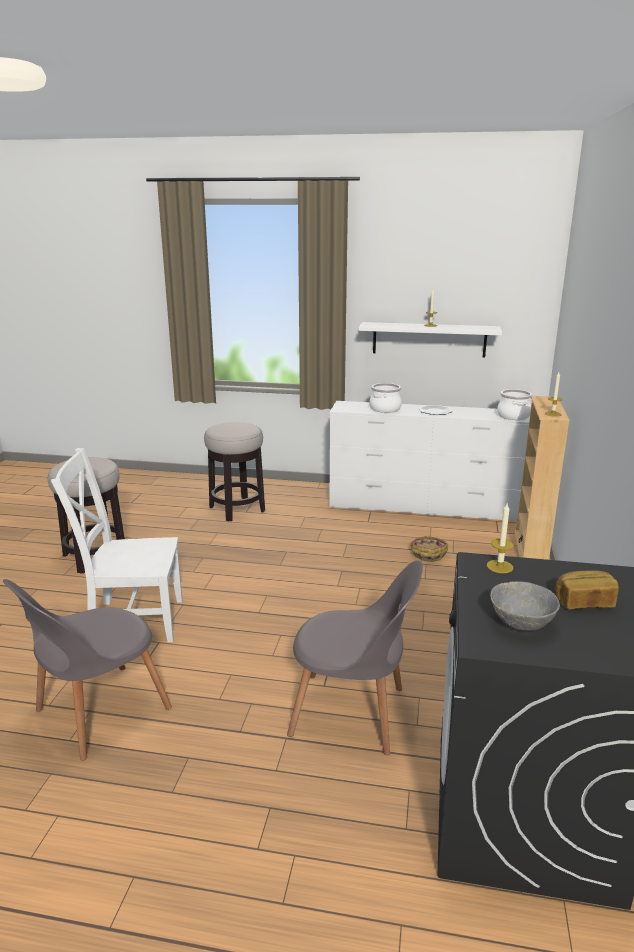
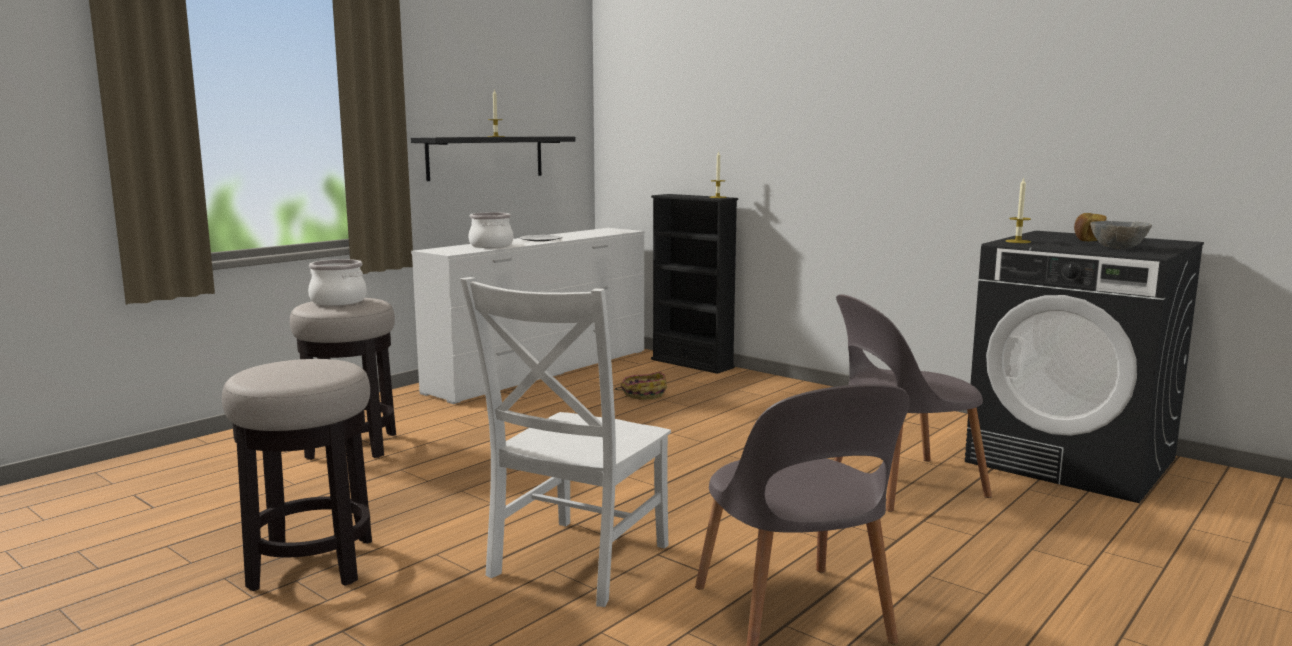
camera: 60 degrees left, 10 degrees down
grey chair [287,561,423,755] -> grey chair turned 150 degrees counterclockwise [834,294,992,512]
white shelf [359,322,502,358] -> black shelf [411,136,576,181]
cooking pot [497,389,532,420] -> cooking pot moved to [308,259,367,306]
beige bookcase [514,396,570,560] -> black bookcase [651,194,738,374]

